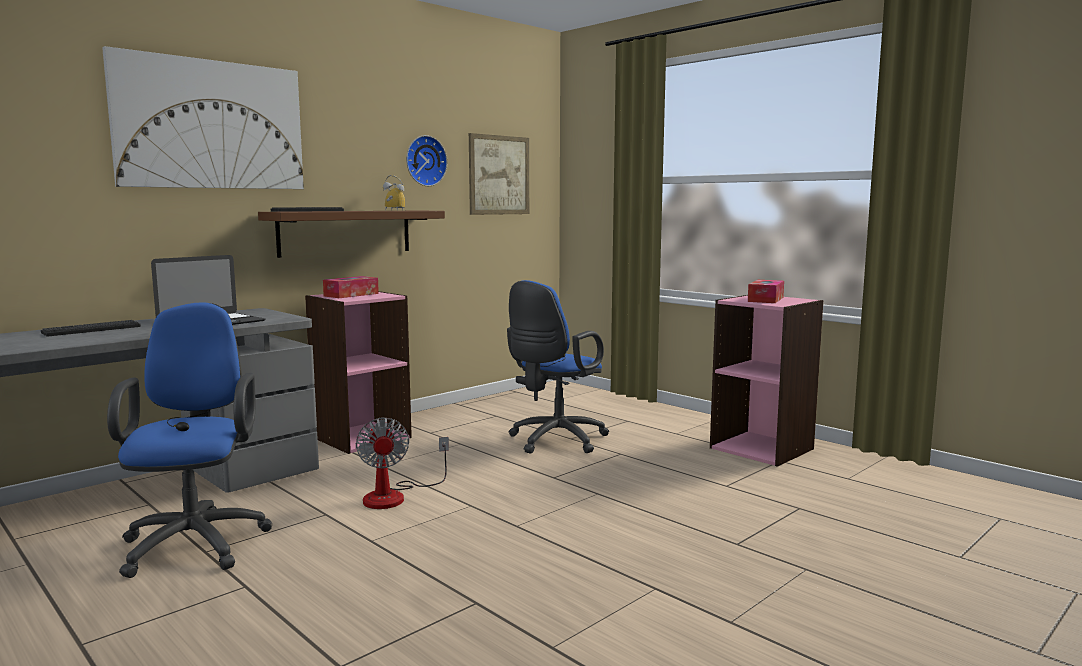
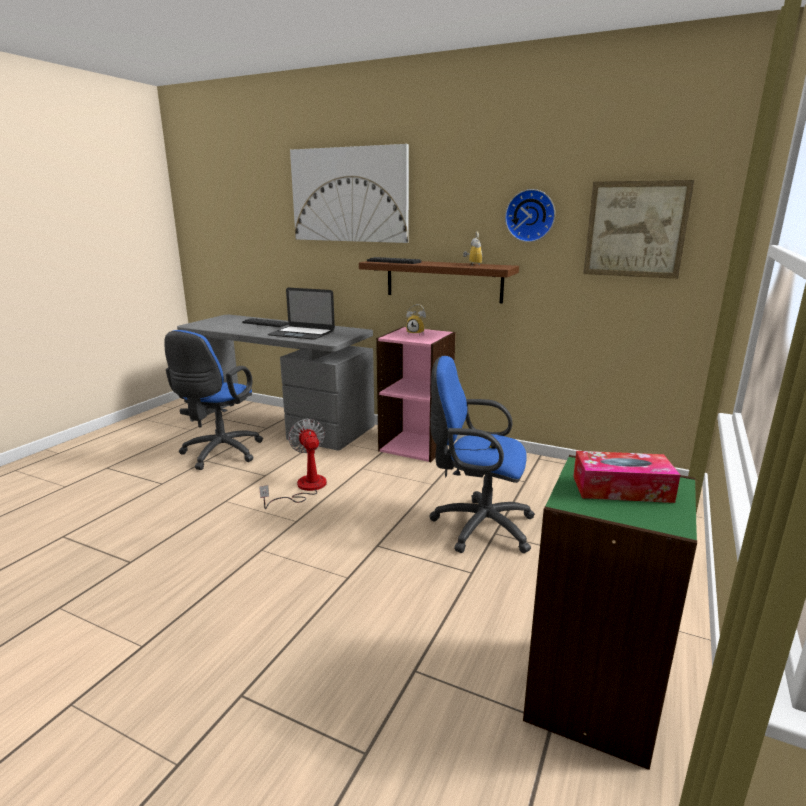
camera: 70 degrees right, 10 degrees up
blue office chair [107,302,273,578] -> blue office chair turned 135 degrees clockwise [164,330,263,470]
tissue box [323,276,379,298] -> alarm clock [406,304,426,335]
fan [356,417,449,509] -> fan turned 105 degrees clockwise [259,419,327,509]
pink bookcase [710,295,823,467] -> green bookcase [523,455,697,770]

